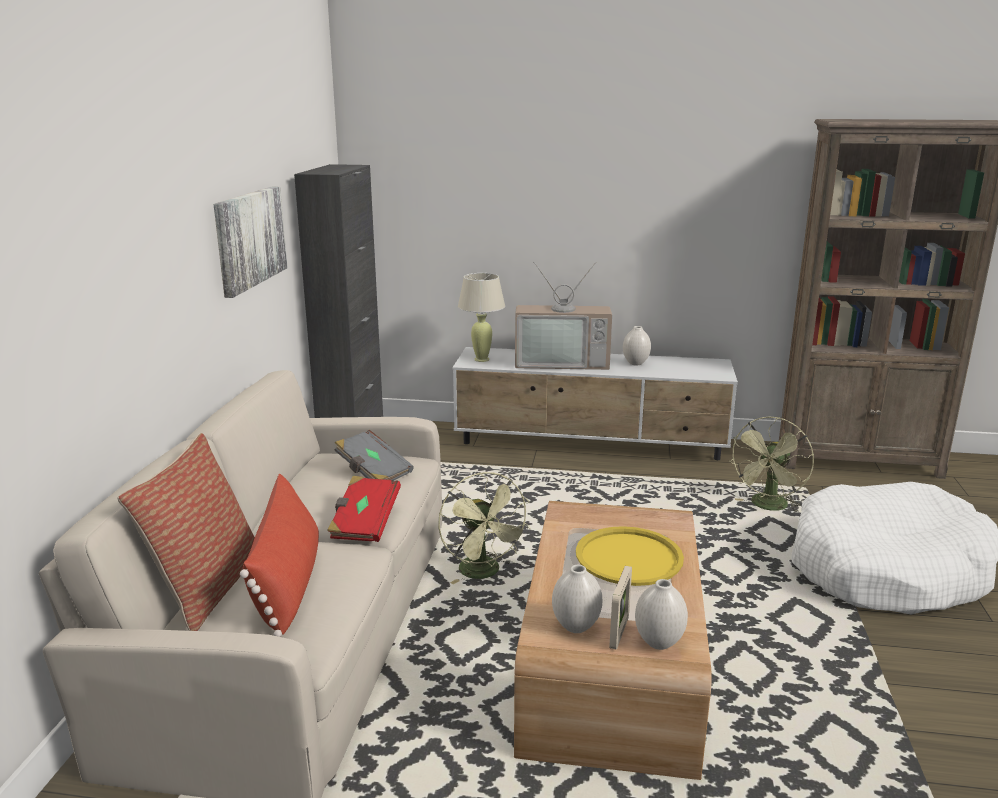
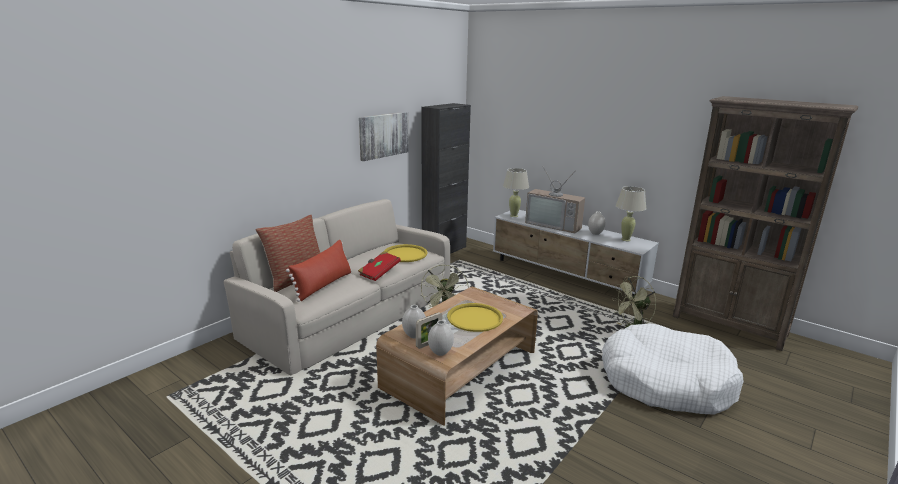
camera: 30 degrees right, 0 degrees up
grey book [334,430,414,481] -> yellow tray [384,244,428,262]
none -> beige table lamp [615,186,647,241]

